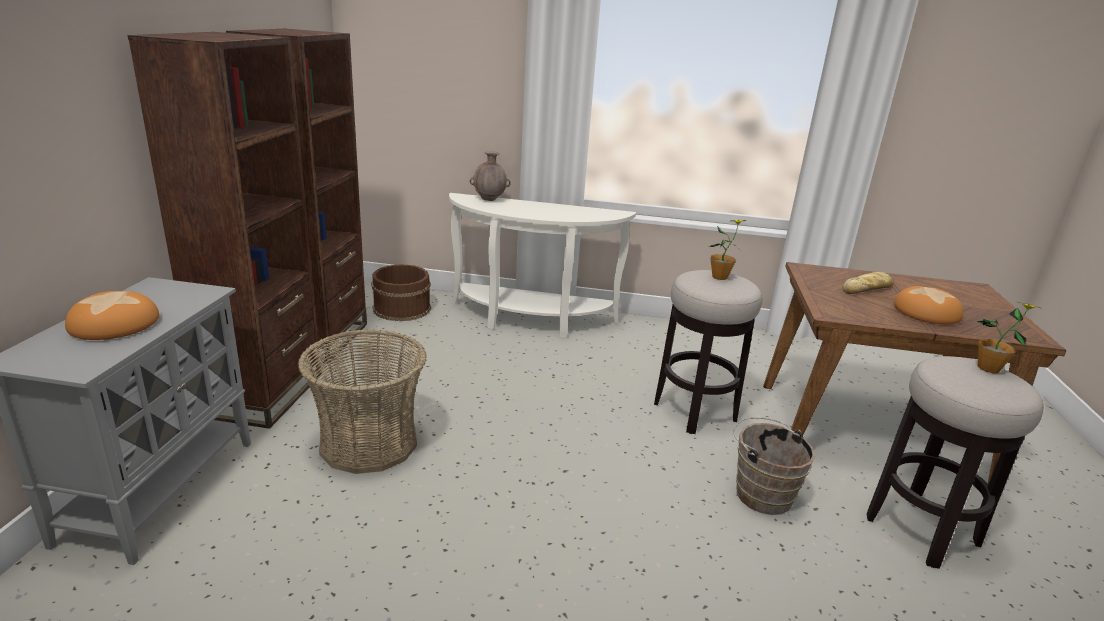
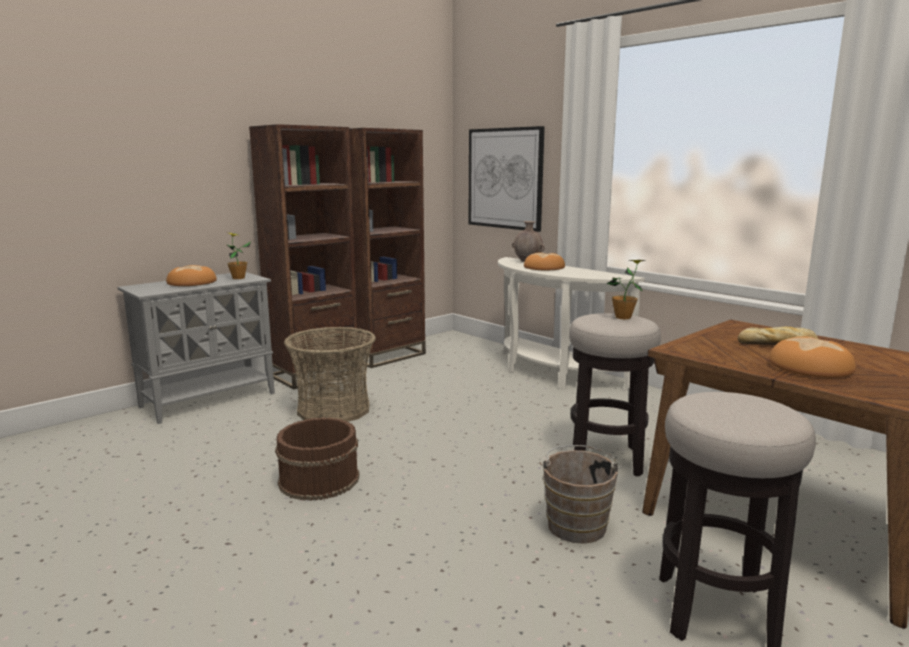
camera: 40 degrees right, 10 degrees down
brown bucket [371,264,431,321] -> brown bucket moved to [275,418,359,501]
potted plant [977,302,1040,374] -> potted plant moved to [226,232,251,279]
none -> picture [468,126,545,232]
none -> bread [524,252,565,270]

